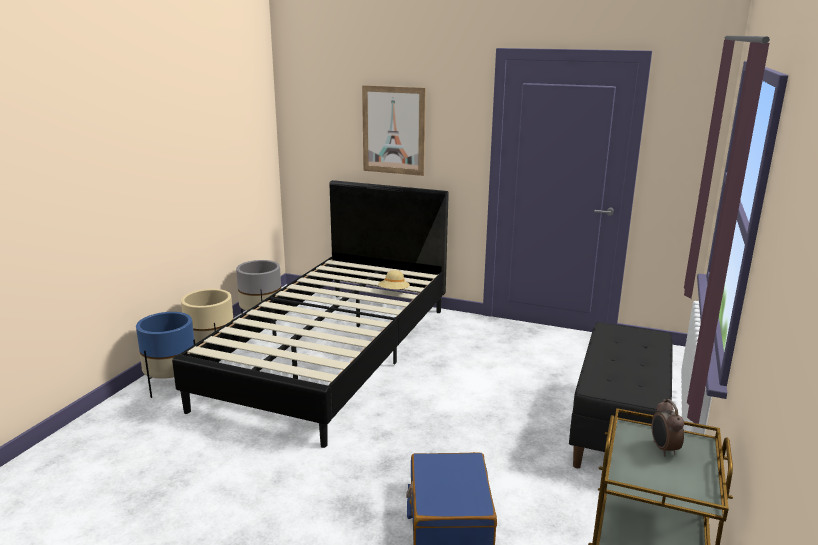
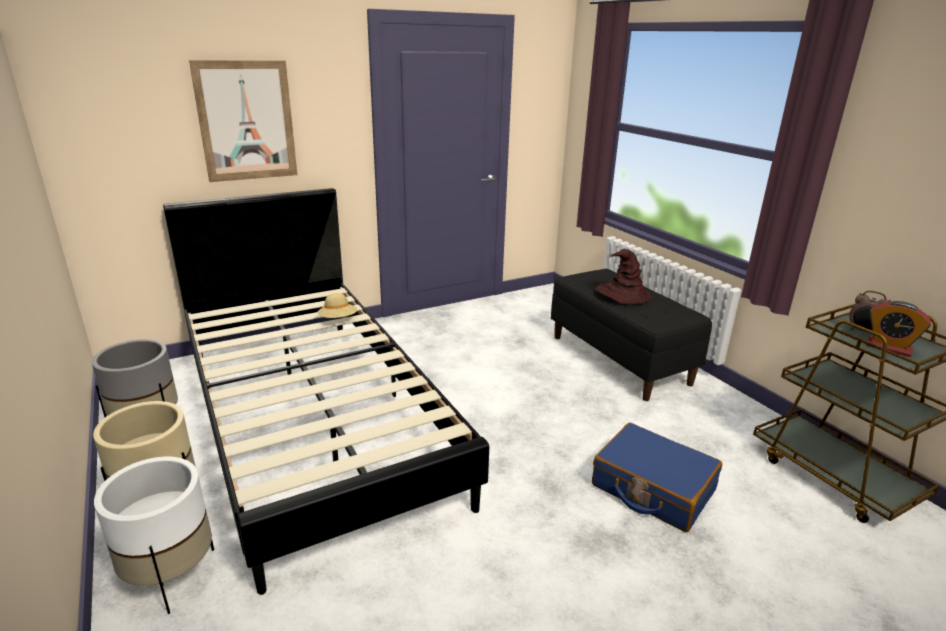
camera: 50 degrees left, 5 degrees up
blue planter [136,312,195,398] -> white planter [94,457,214,614]
none -> brown hat [595,249,652,304]
none -> alarm clock [866,301,931,357]

